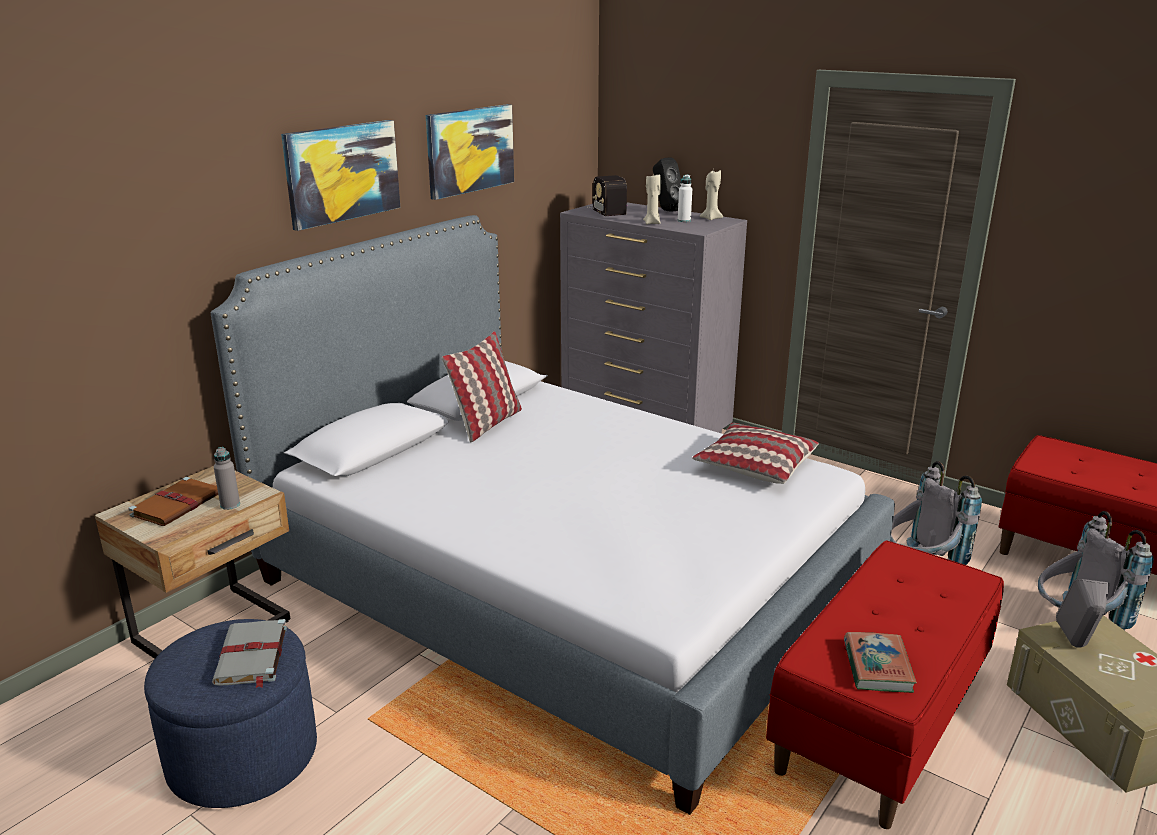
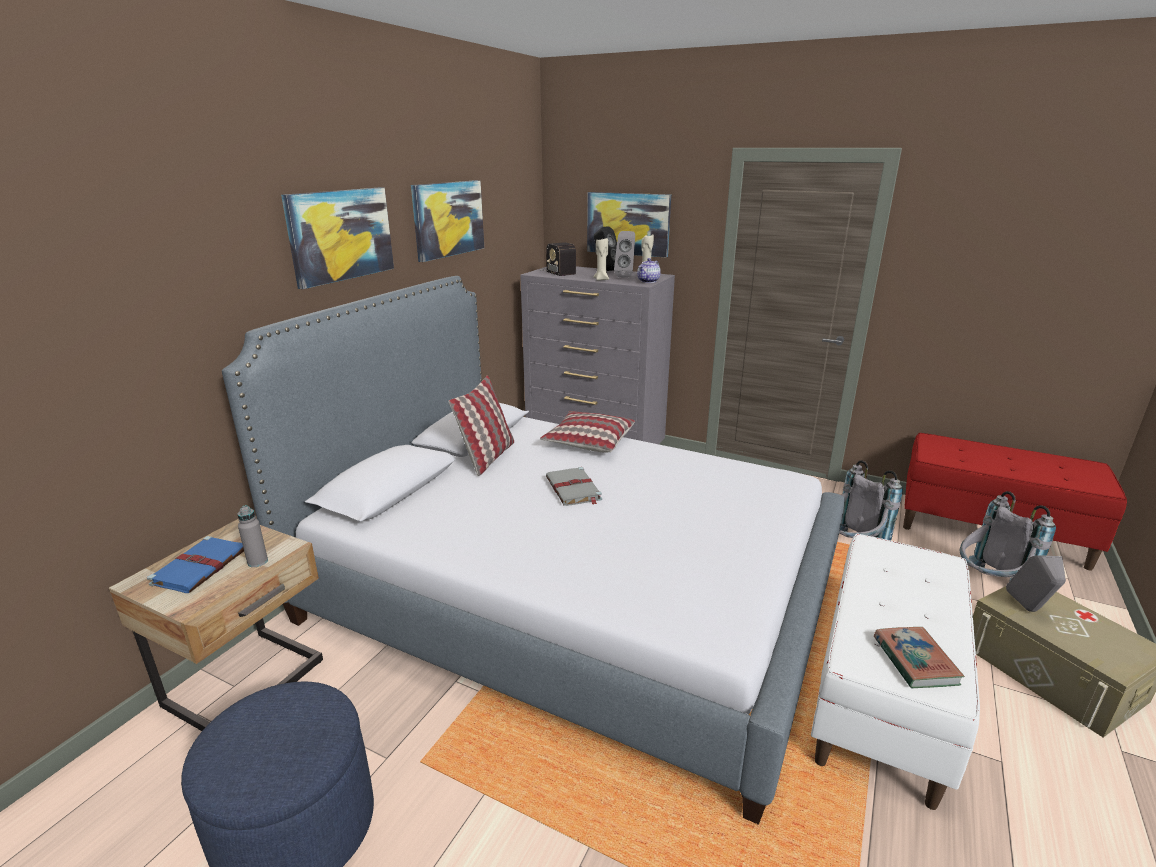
camera: 10 degrees left, 0 degrees up
brown book [128,477,218,526] -> blue book [147,536,244,593]
grey book [212,619,287,688] -> grey book moved to [546,467,602,506]
white bottle [678,175,692,222] -> grey speaker [614,231,635,278]
pillow [692,423,819,484] -> pillow moved to [540,411,635,453]
red bench [766,541,1004,829] -> white bench [811,533,980,810]
none -> picture [587,192,671,258]
none -> teapot [637,258,661,283]

